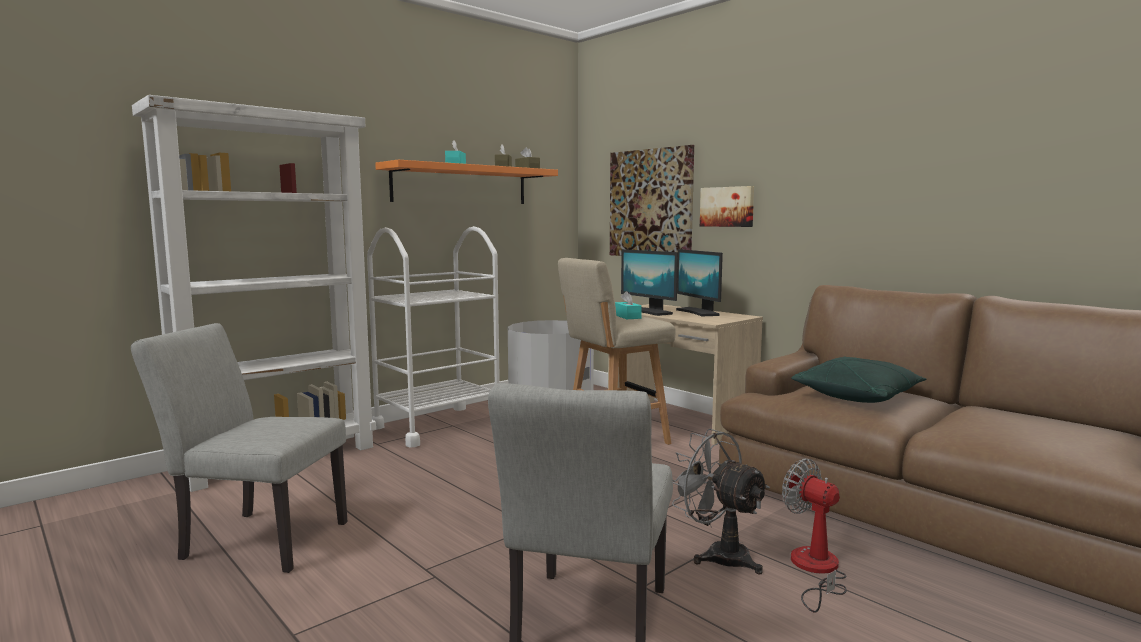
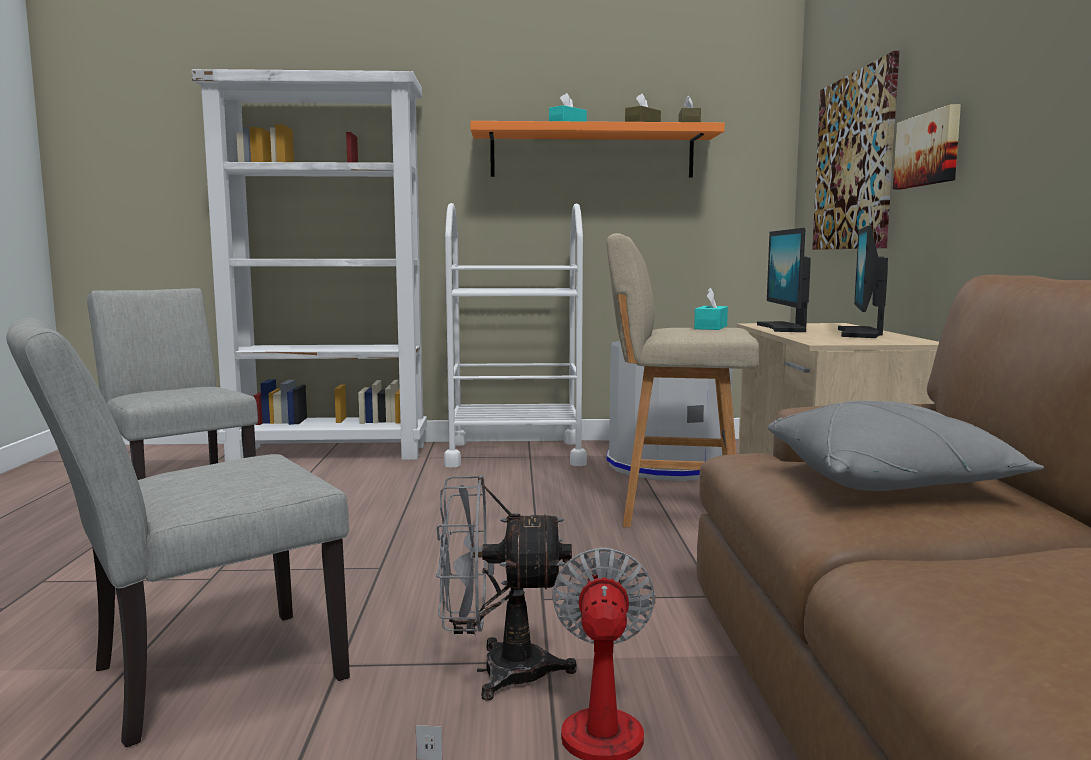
camera: 40 degrees right, 0 degrees up
grey fan [672,429,770,574] -> grey fan turned 90 degrees counterclockwise [436,475,577,701]
green pillow [791,357,927,403] -> grey pillow [768,401,1044,491]

